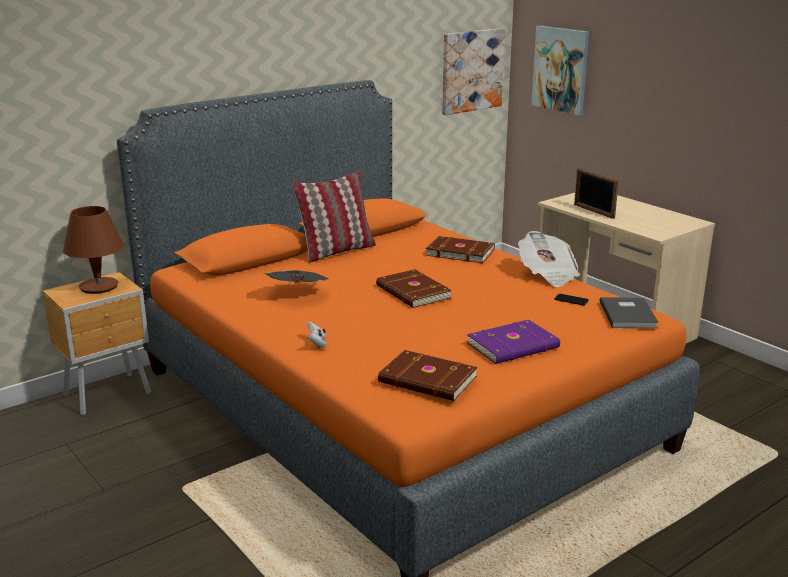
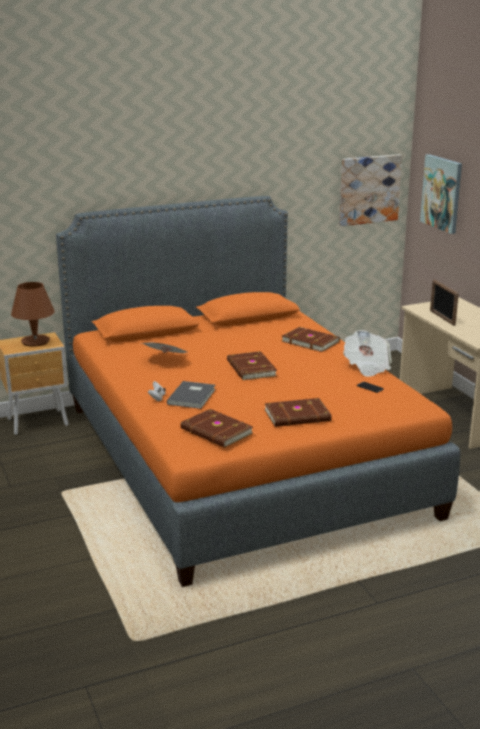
camera: 15 degrees right, 0 degrees up
pillow [292,171,376,263] -> none
purple book [467,320,560,364] -> brown book [265,398,332,427]
grey book [600,297,659,328] -> grey book moved to [167,381,215,409]

